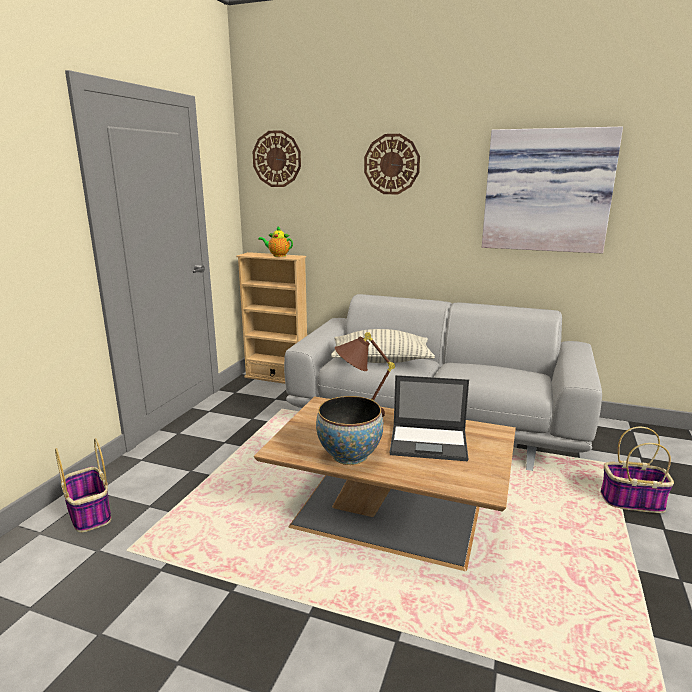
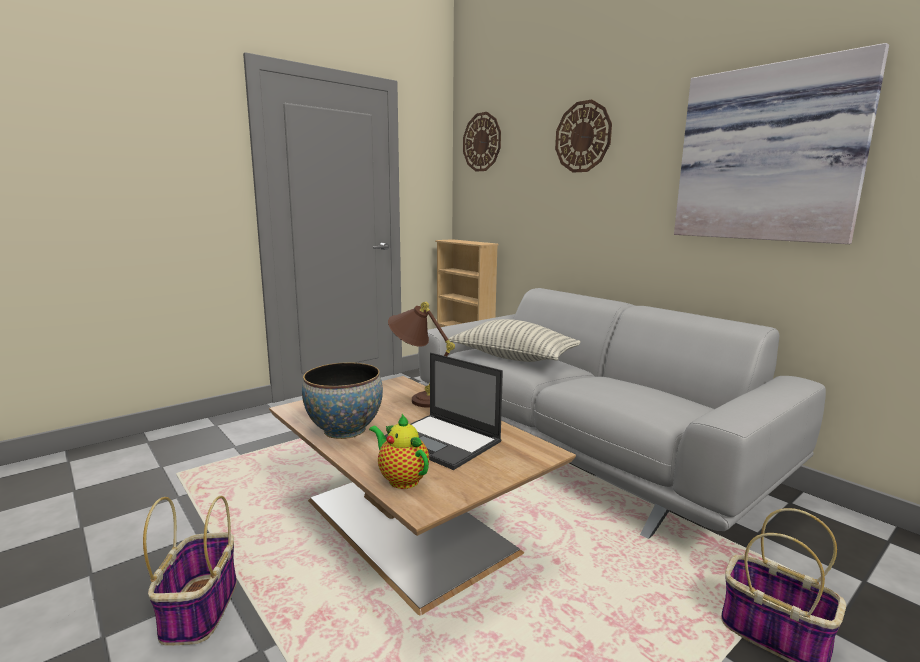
camera: 30 degrees right, 5 degrees down
basket [55,438,111,532] -> basket moved to [143,496,237,646]
teapot [258,226,293,257] -> teapot moved to [369,414,429,489]

